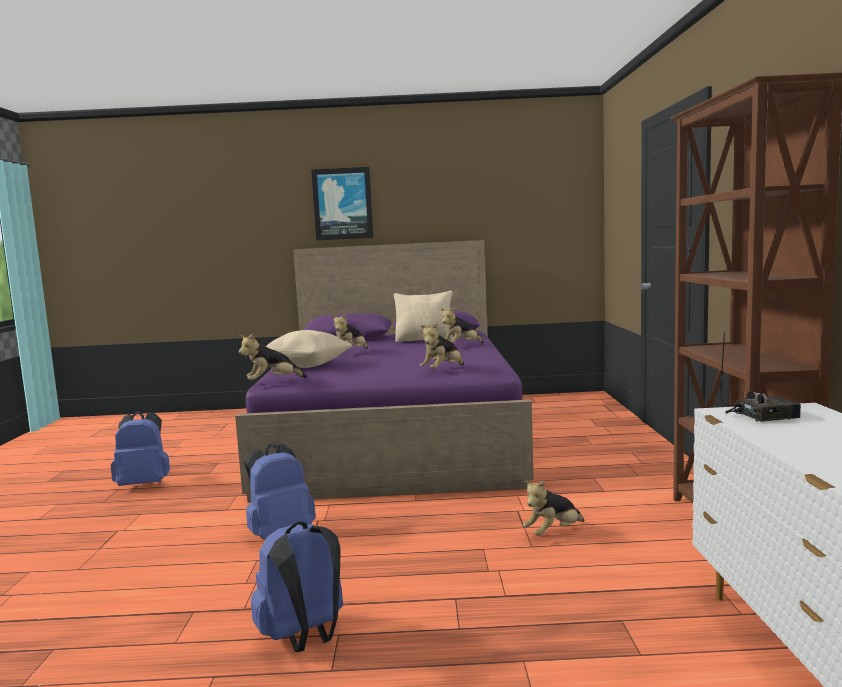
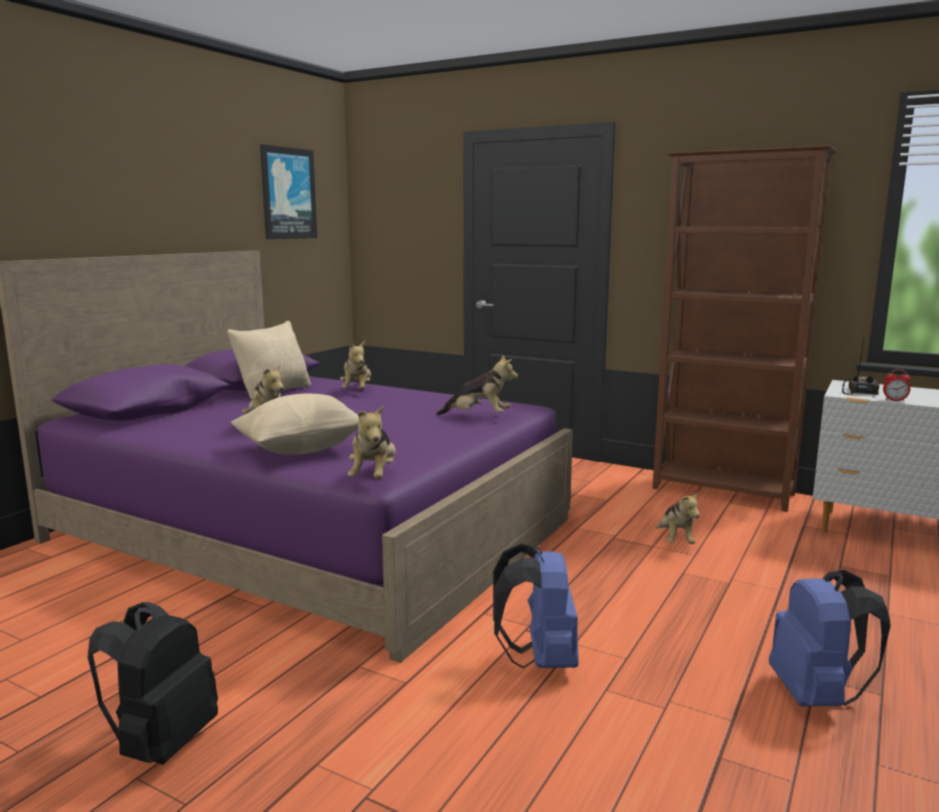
camera: 60 degrees left, 5 degrees up
blue backpack [111,411,170,486] -> black backpack [88,602,218,764]
picture [311,167,373,240] -> picture moved to [260,144,317,239]
plush toy [420,323,464,369] -> plush toy turned 60 degrees counterclockwise [436,355,518,415]
none -> alarm clock [883,369,911,402]

